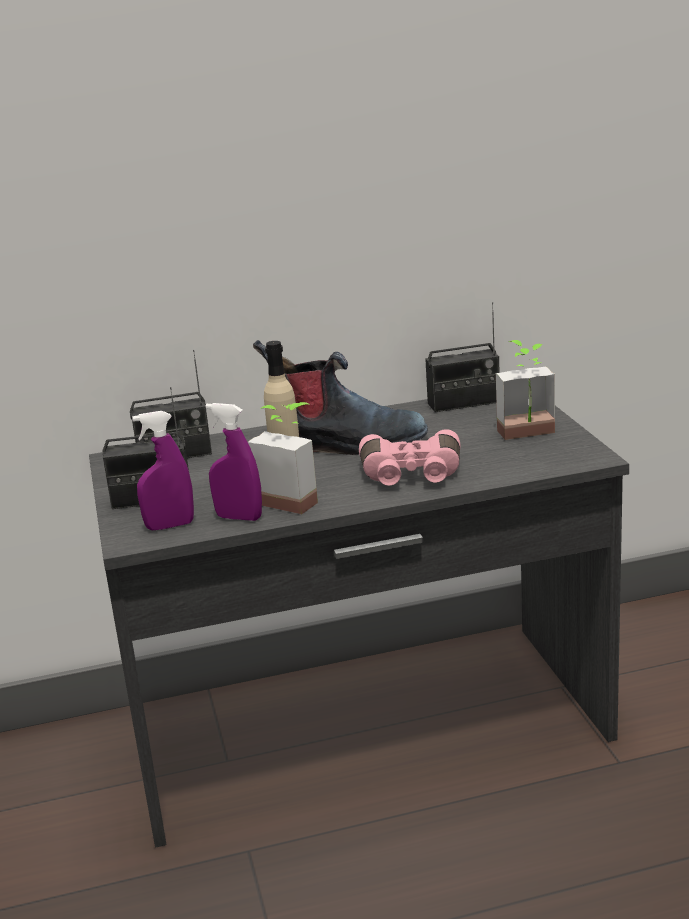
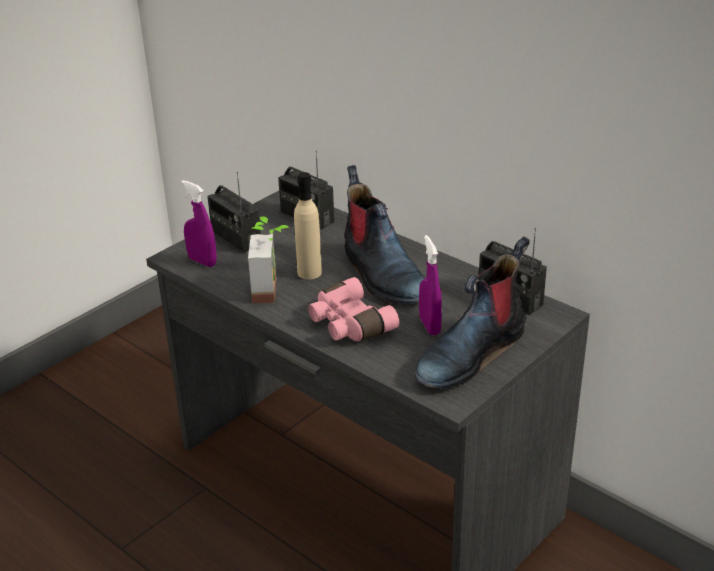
camera: 55 degrees right, 10 degrees up
purple spray bottle [206,403,262,521] -> purple spray bottle moved to [419,235,442,335]
potted plant [496,340,555,440] -> boot [415,237,530,389]

